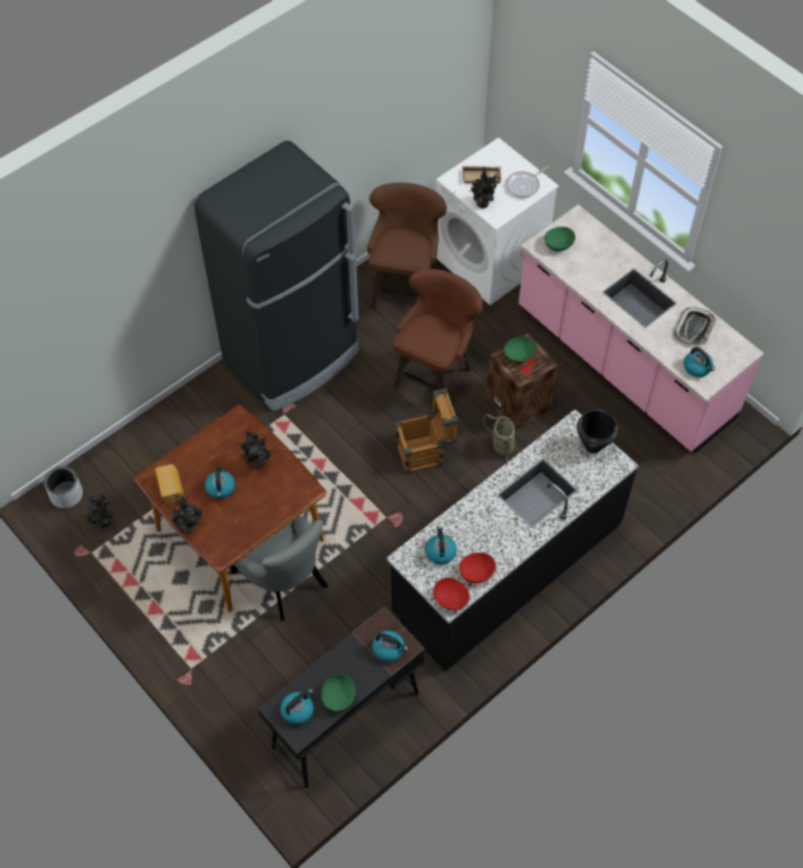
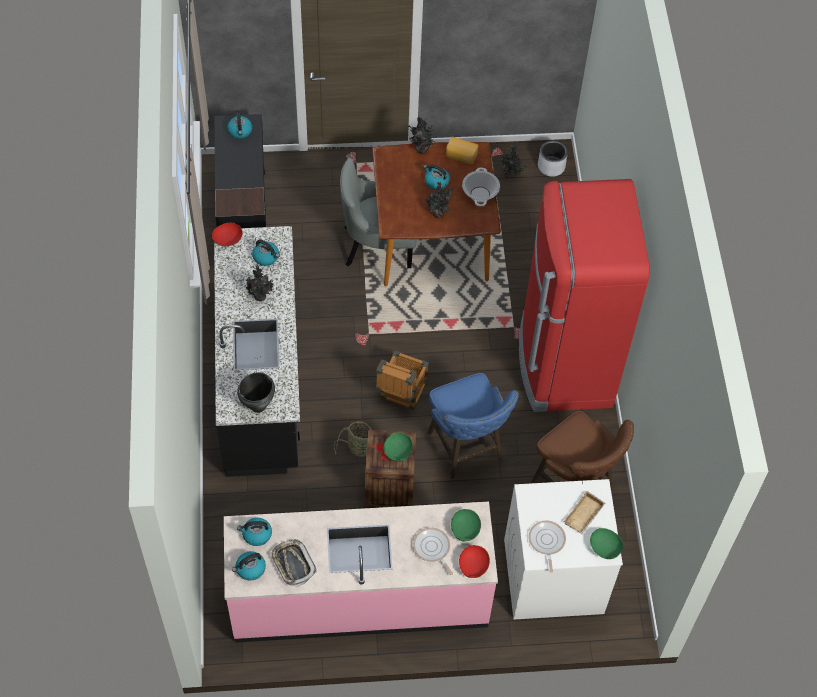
camera: 125 degrees right, 0 degrees up
black fridge [194,141,359,412] -> red fridge [519,179,650,412]
green bowl [321,674,356,711] -> green bowl moved to [590,528,623,559]
kettle [372,631,408,662] -> kettle moved to [232,551,266,581]
brown stool [392,269,483,391] -> blue stool [428,373,519,479]
red bowl [459,552,496,583] -> red bowl moved to [459,545,490,578]
potted plant [469,167,500,209] -> potted plant moved to [246,264,273,302]
none -> frying pan [413,528,453,575]
none -> cooking pot [462,167,500,207]

